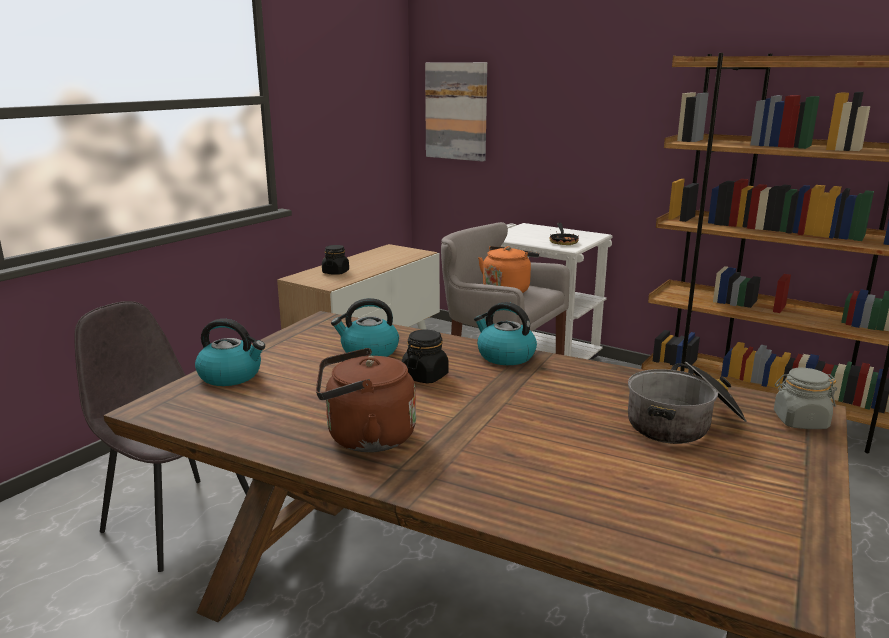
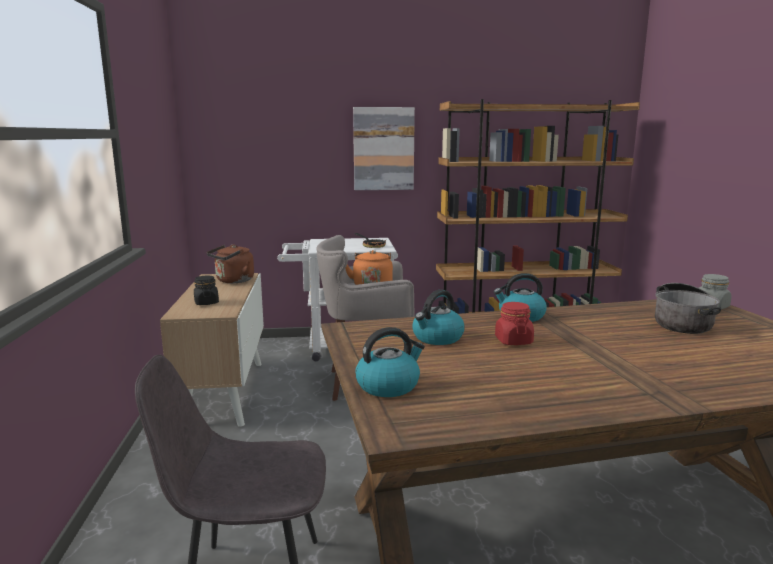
camera: 40 degrees left, 5 degrees down
brown kettle [316,348,416,452] -> brown kettle moved to [207,244,254,283]
black jar [402,329,449,384] -> red jar [495,302,534,345]
picture [425,62,487,162] -> picture moved to [353,107,415,190]

